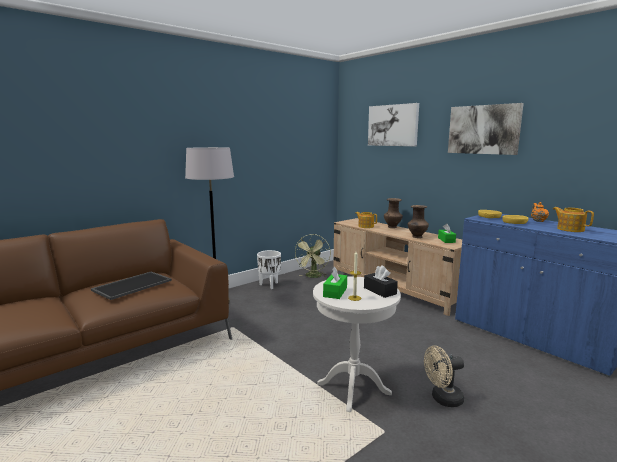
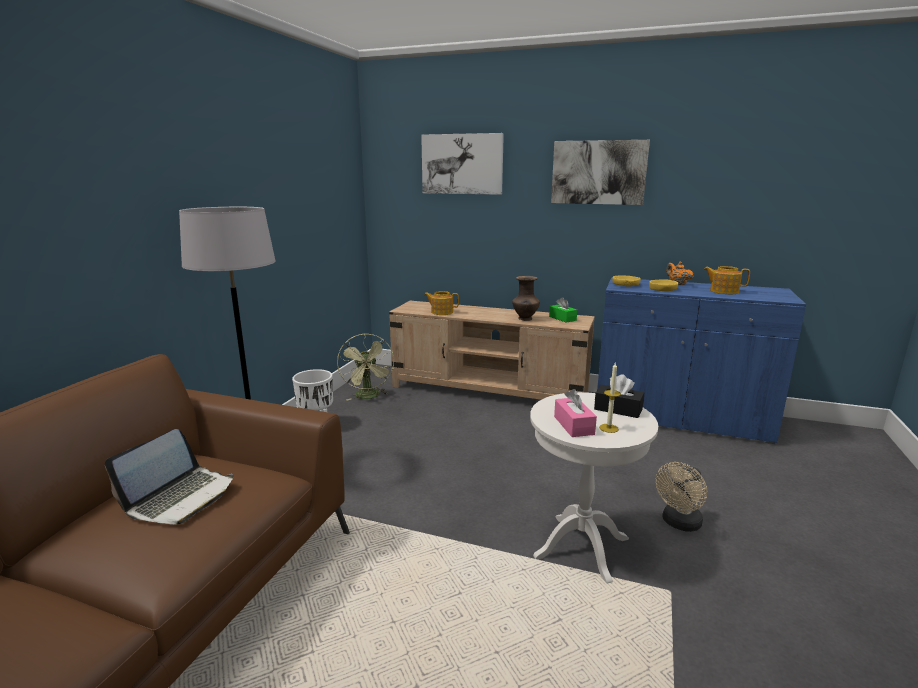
camera: 30 degrees left, 5 degrees up
tray [91,272,172,300] -> laptop [105,429,234,525]
green tissue box [323,266,347,299] -> pink tissue box [554,389,597,437]
brown vase [384,198,403,228] -> none

